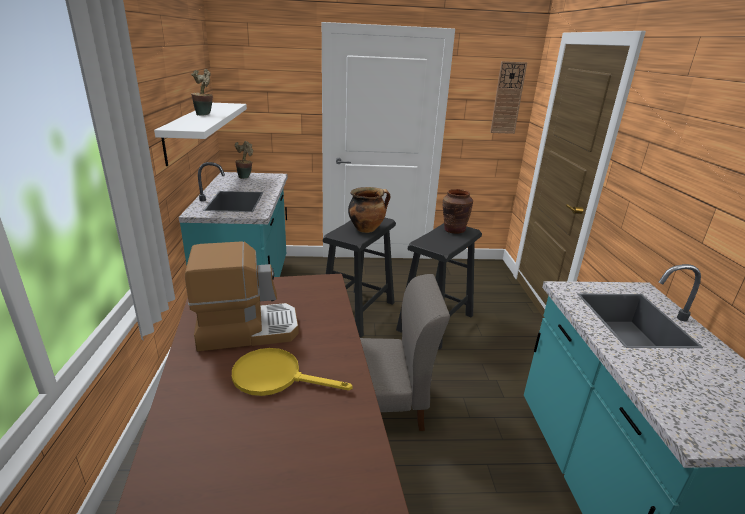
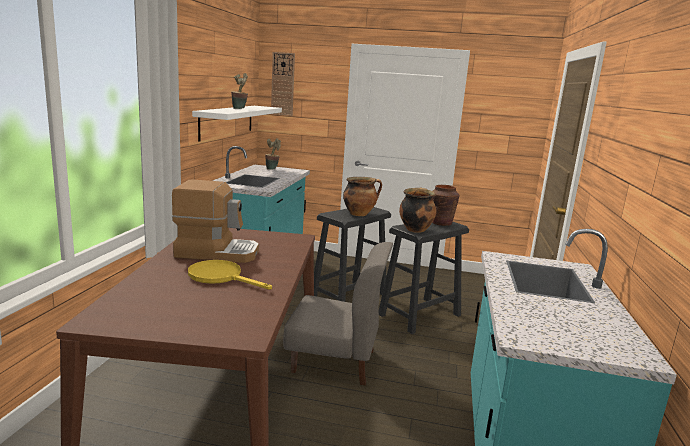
camera: 15 degrees right, 10 degrees down
wall clock [490,61,527,134] -> wall clock moved to [271,52,295,116]
none -> cooking pot [399,187,437,233]

